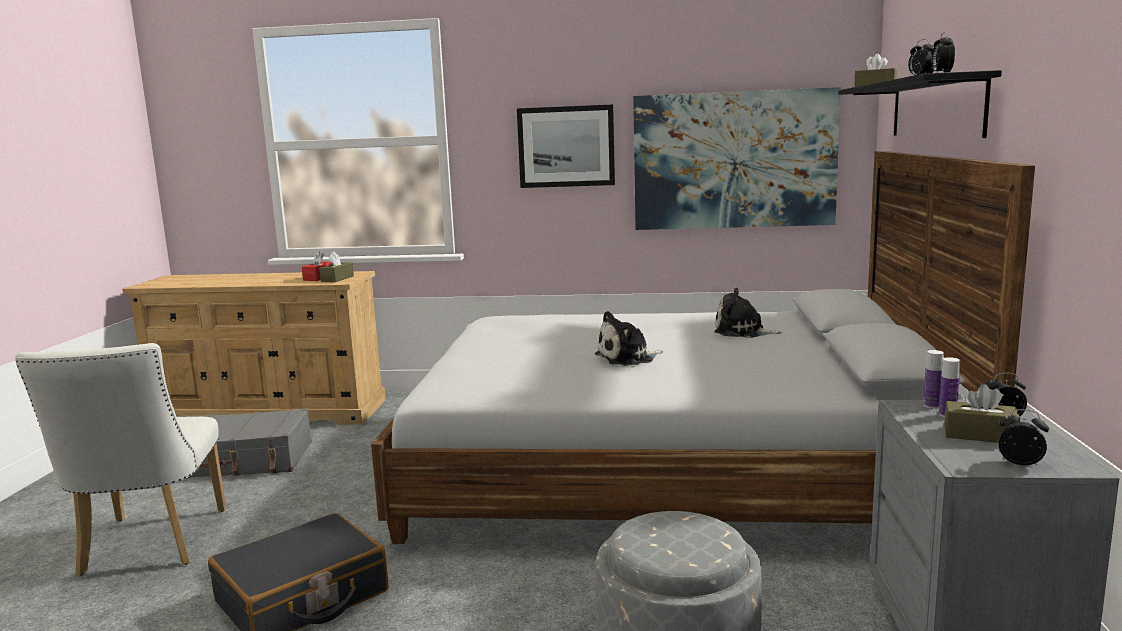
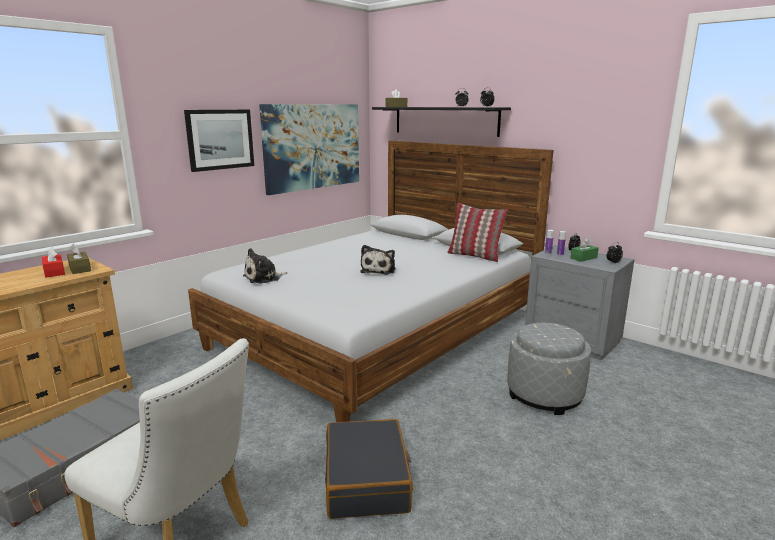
camera: 55 degrees left, 5 degrees up
plush toy [714,288,782,338] -> plush toy moved to [243,248,288,284]
brown tissue box [944,384,1020,443] -> green tissue box [571,238,599,262]
none -> pillow [447,203,508,262]

